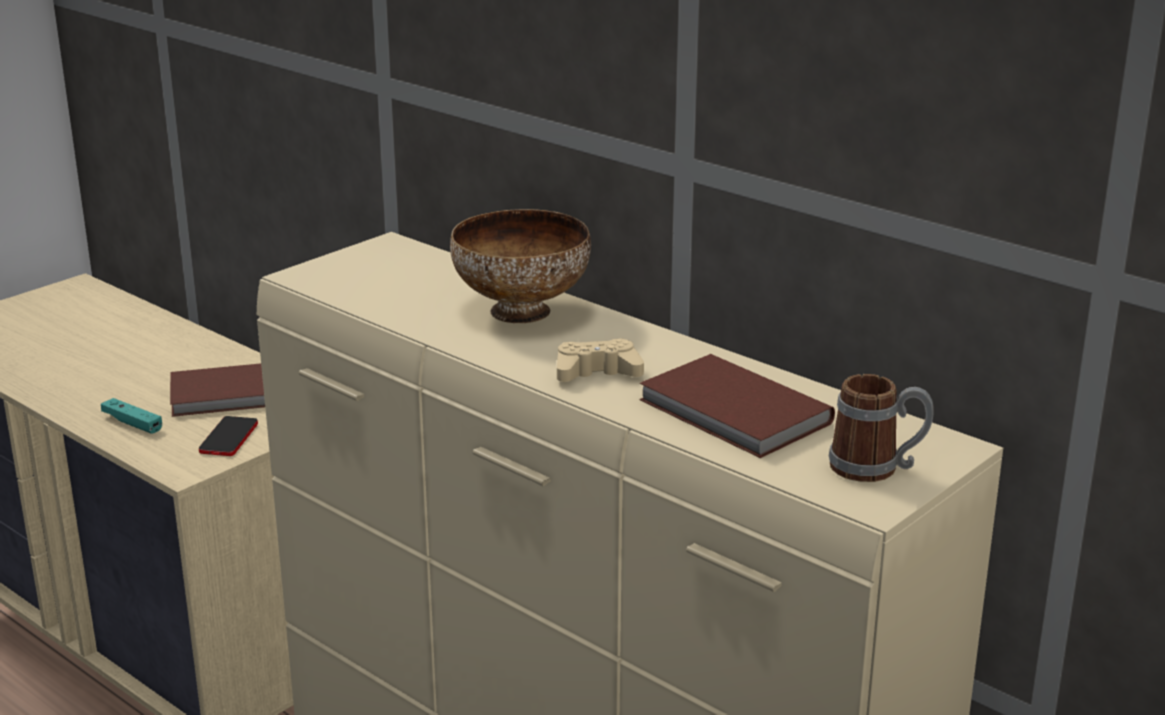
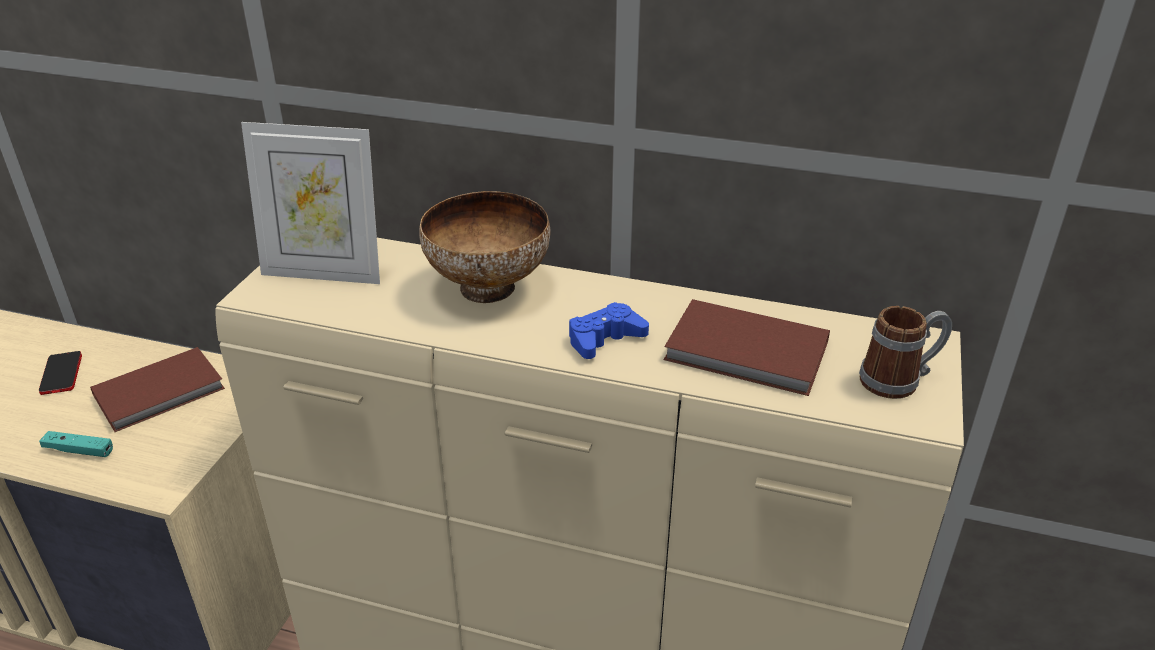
camera: 25 degrees left, 10 degrees up
phone [199,416,258,456] -> phone moved to [39,351,82,395]
beige game controller [557,338,644,382] -> blue game controller [569,302,649,359]
none -> picture frame [241,122,380,284]

